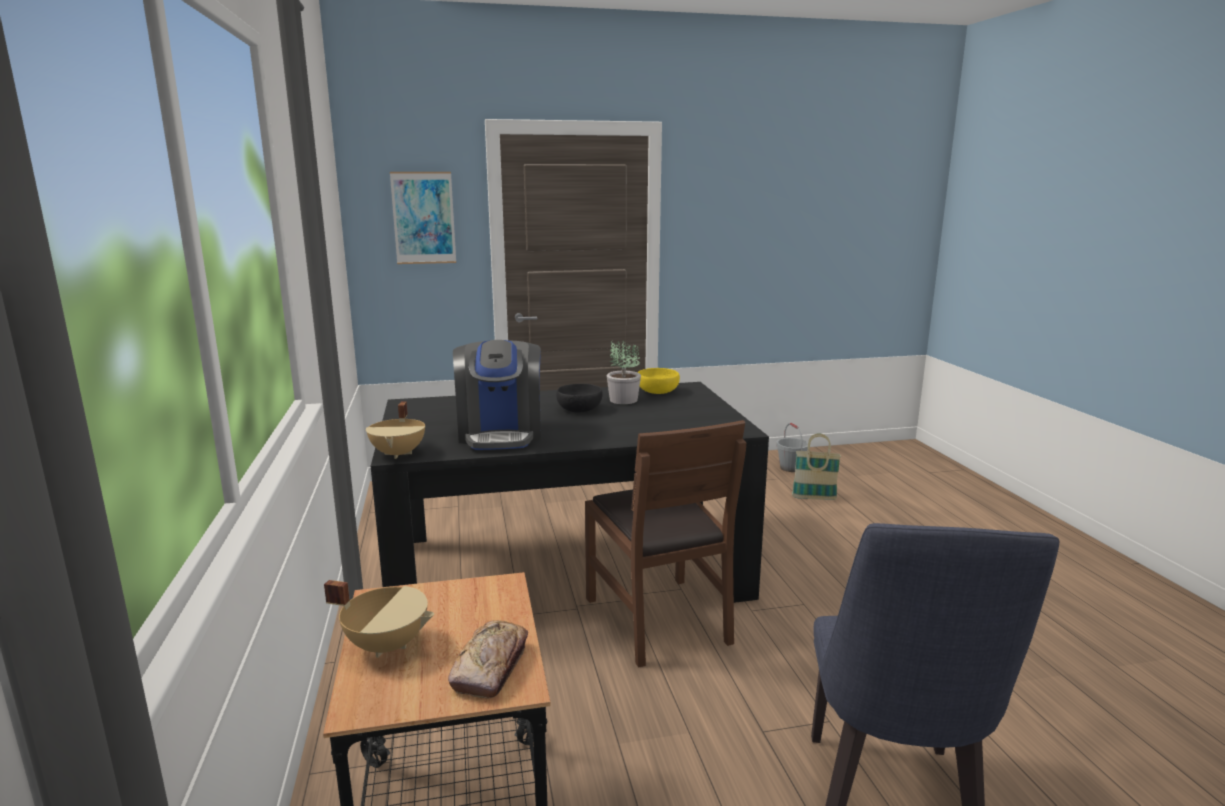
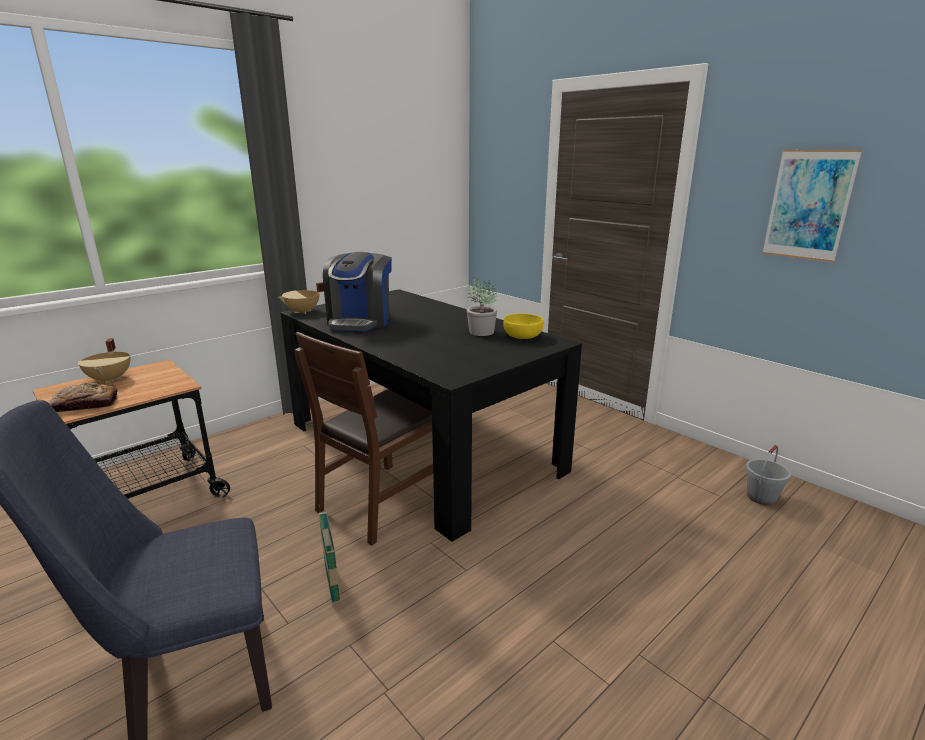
camera: 60 degrees right, 5 degrees up
picture [390,172,456,264] -> picture moved to [762,150,862,262]
coffee machine [453,340,541,450] -> coffee machine turned 45 degrees counterclockwise [323,252,392,331]
black bowl [556,384,603,413] -> none
basket [792,433,841,500] -> basket moved to [319,504,340,604]

